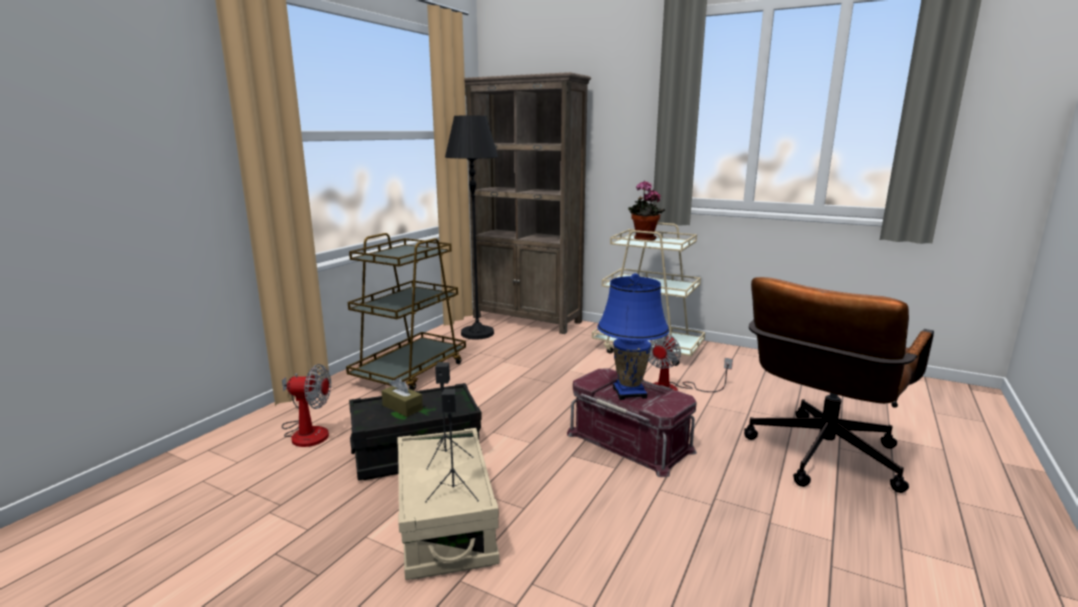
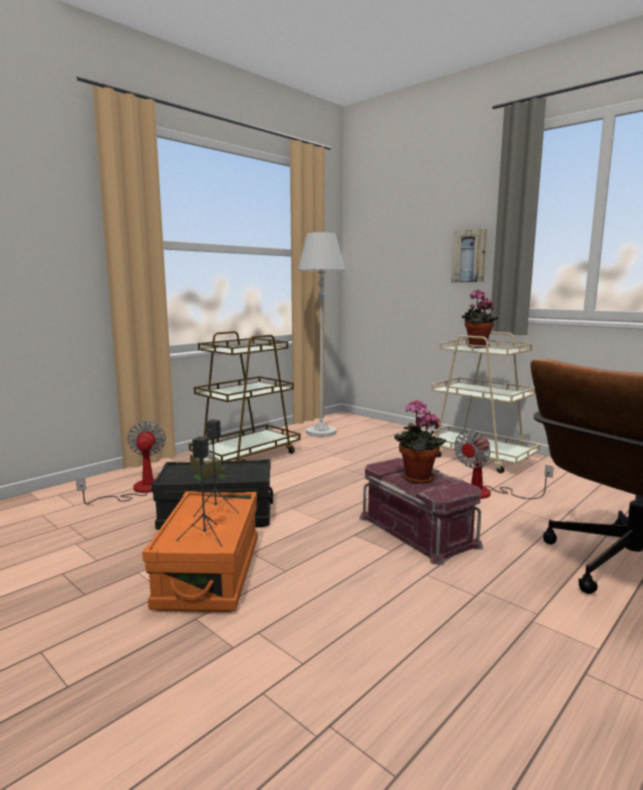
camera: 15 degrees right, 5 degrees down
fan [282,364,331,447] -> fan turned 120 degrees counterclockwise [76,421,166,504]
beige storage box [397,428,499,580] -> orange storage box [142,491,258,612]
black floor lamp [445,116,498,340] -> white floor lamp [298,232,345,437]
brown bookcase [464,72,591,334] -> none
blue table lamp [597,273,669,400] -> potted plant [394,400,447,484]
none -> picture [451,229,487,282]

